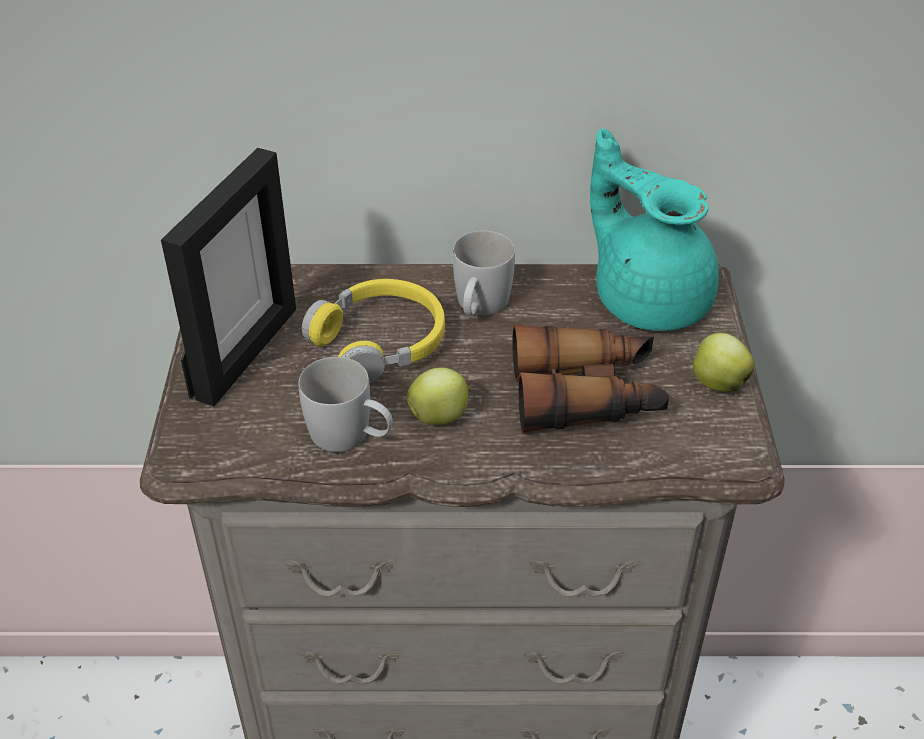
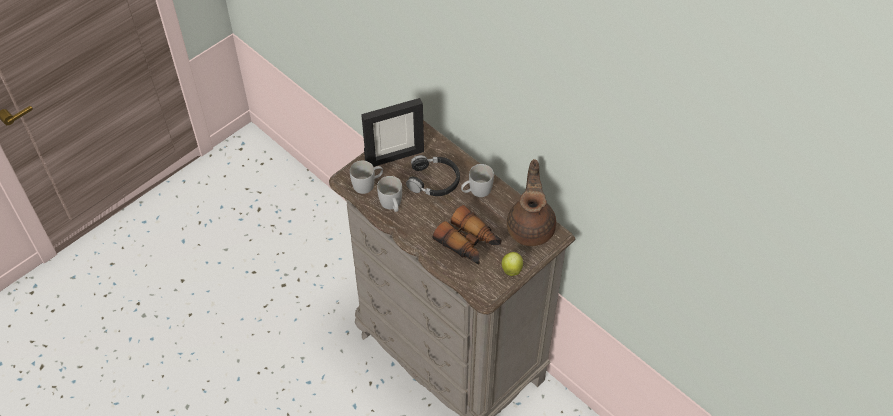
camera: 45 degrees right, 10 degrees up
yellow headphones [302,279,445,384] -> black headphones [406,155,460,196]
apple [407,368,471,425] -> none
turquoise teapot [590,128,719,331] -> brown teapot [507,159,556,246]
none -> white mug [350,161,383,194]

